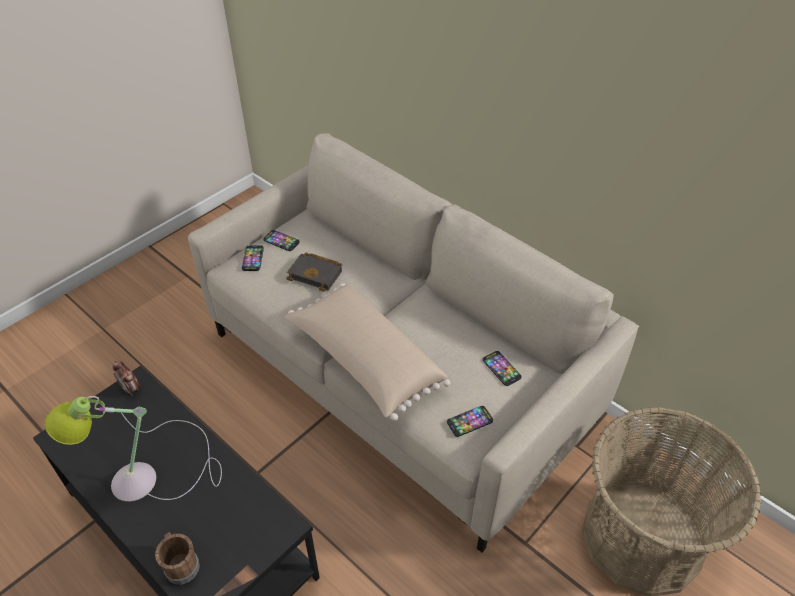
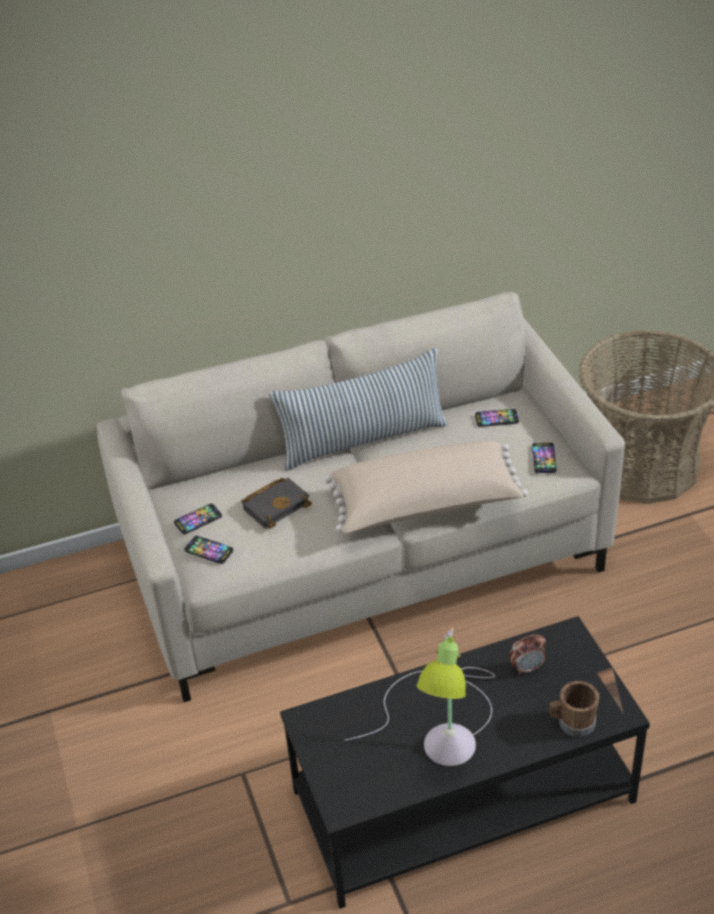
camera: 60 degrees left, 5 degrees down
alarm clock [112,360,140,396] -> alarm clock moved to [509,634,546,675]
none -> pillow [269,348,448,471]

